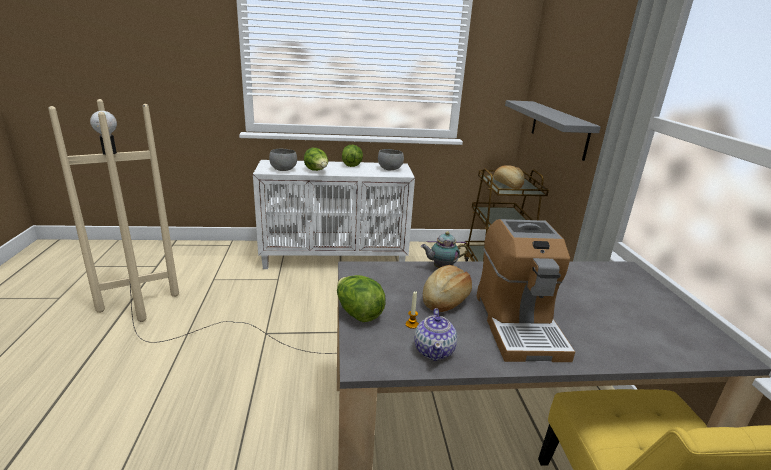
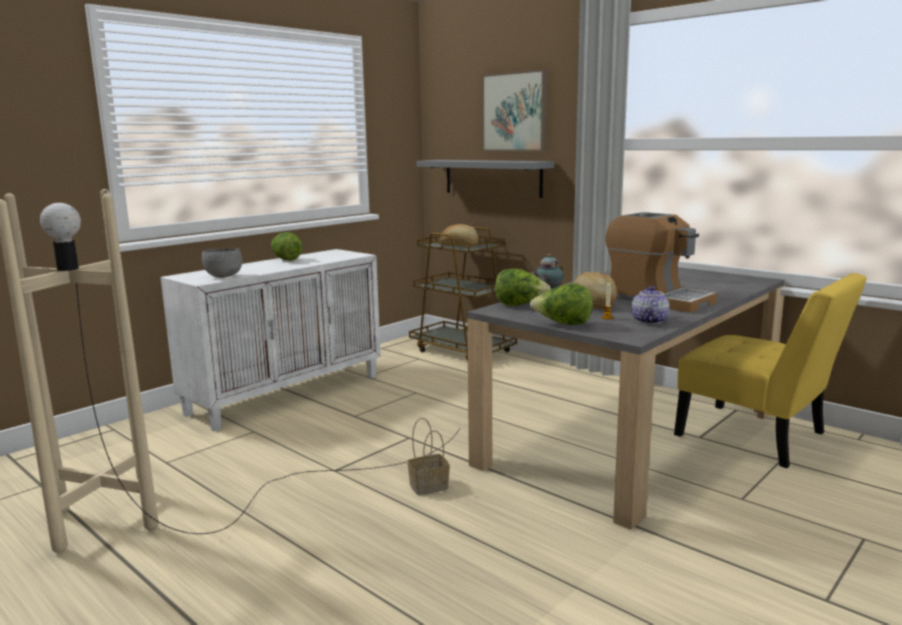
camera: 40 degrees left, 10 degrees down
lettuce [304,148,328,171] -> lettuce moved to [495,269,551,306]
grey bowl [378,149,404,170] -> none
teapot [414,308,457,361] -> teapot turned 135 degrees counterclockwise [631,286,670,324]
none -> basket [407,418,450,495]
none -> picture [482,69,547,151]

